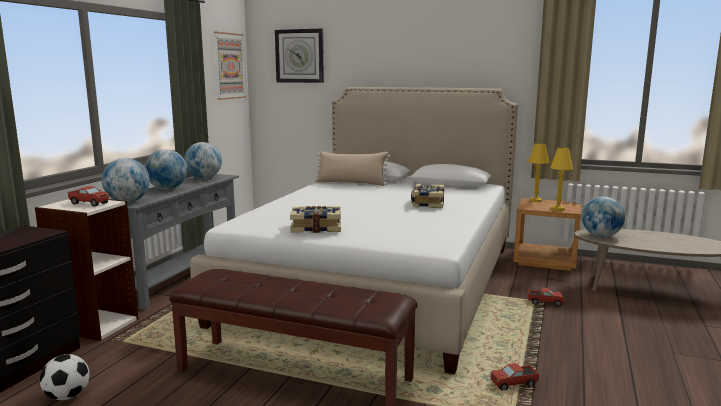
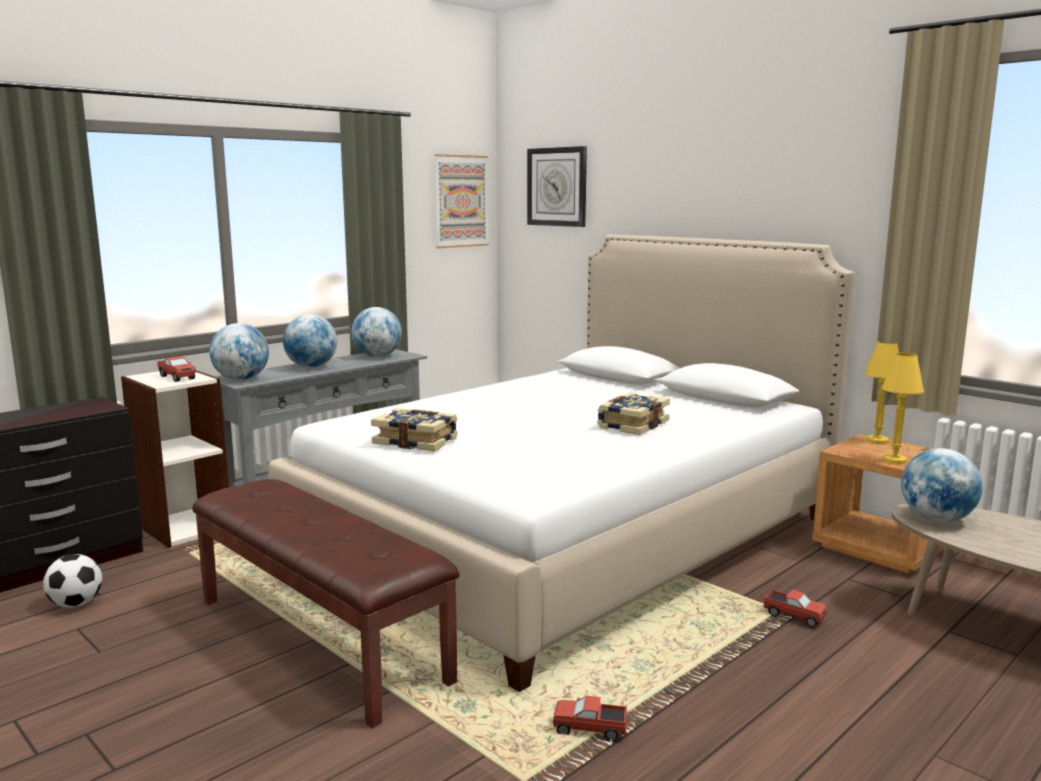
camera: 25 degrees right, 0 degrees up
beige pillow [315,151,390,186] -> none

